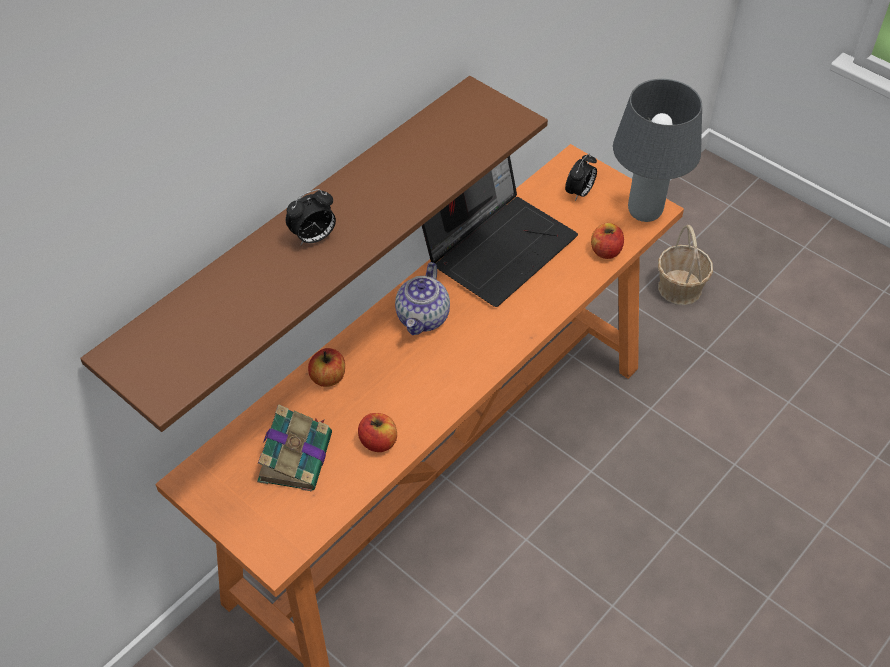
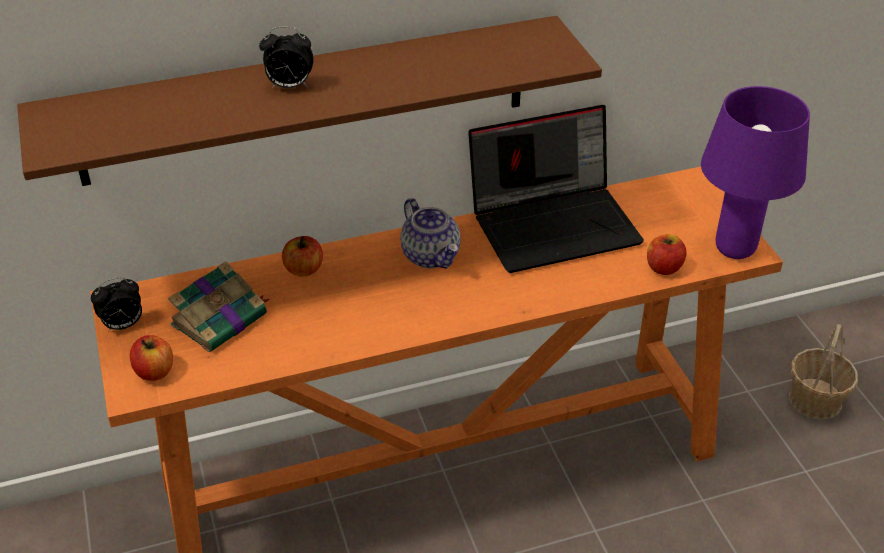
camera: 30 degrees right, 10 degrees down
apple [358,413,397,452] -> apple moved to [130,335,173,381]
teapot [395,262,450,335] -> teapot turned 75 degrees counterclockwise [400,198,461,269]
alarm clock [565,153,597,201] -> alarm clock moved to [91,277,142,332]
grey table lamp [613,79,702,222] -> purple table lamp [701,86,810,259]

